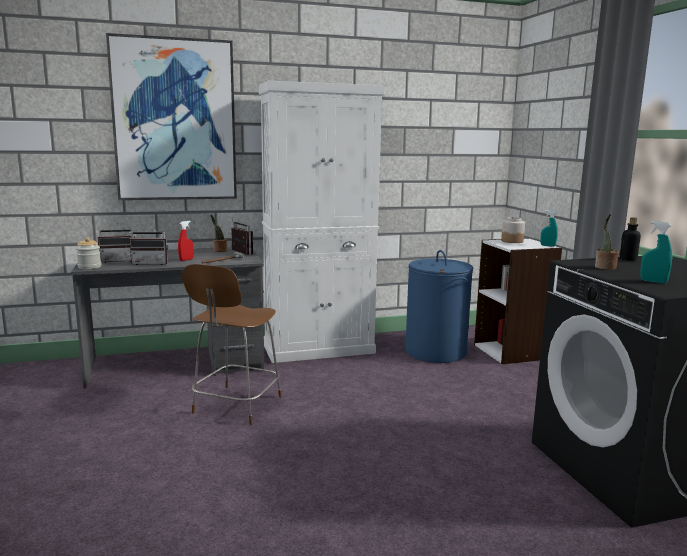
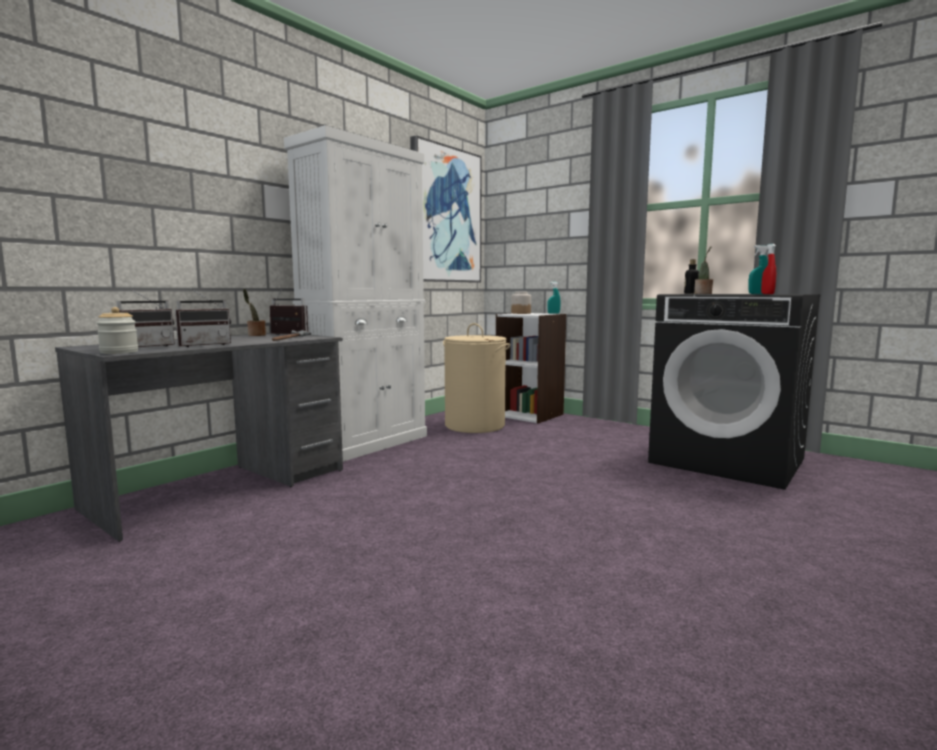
camera: 35 degrees left, 5 degrees down
picture [106,33,237,200] -> picture moved to [410,135,482,282]
red spray bottle [178,221,194,261] -> red spray bottle moved to [761,244,776,294]
brown chair [182,264,282,425] -> none
blue laundry basket [405,250,473,363] -> beige laundry basket [443,323,510,433]

